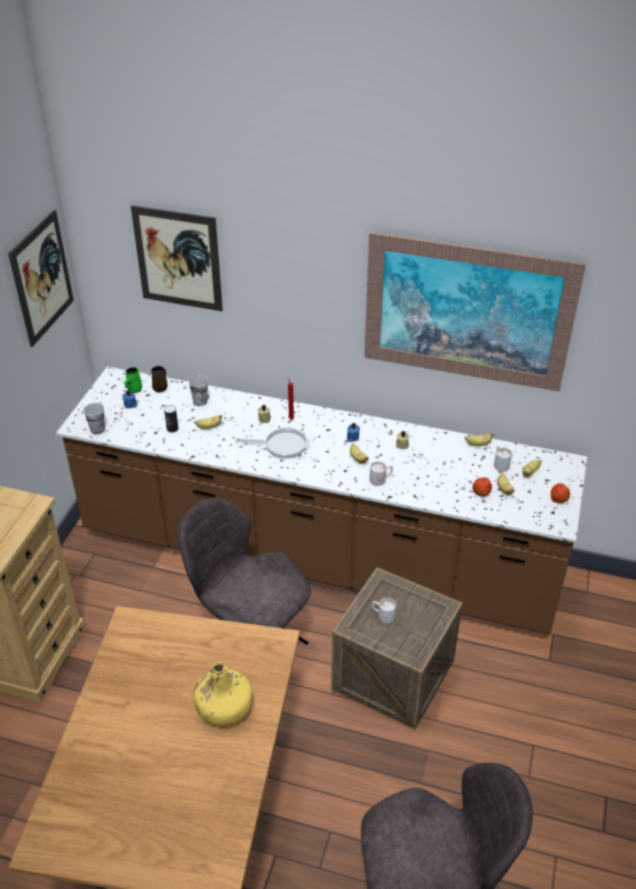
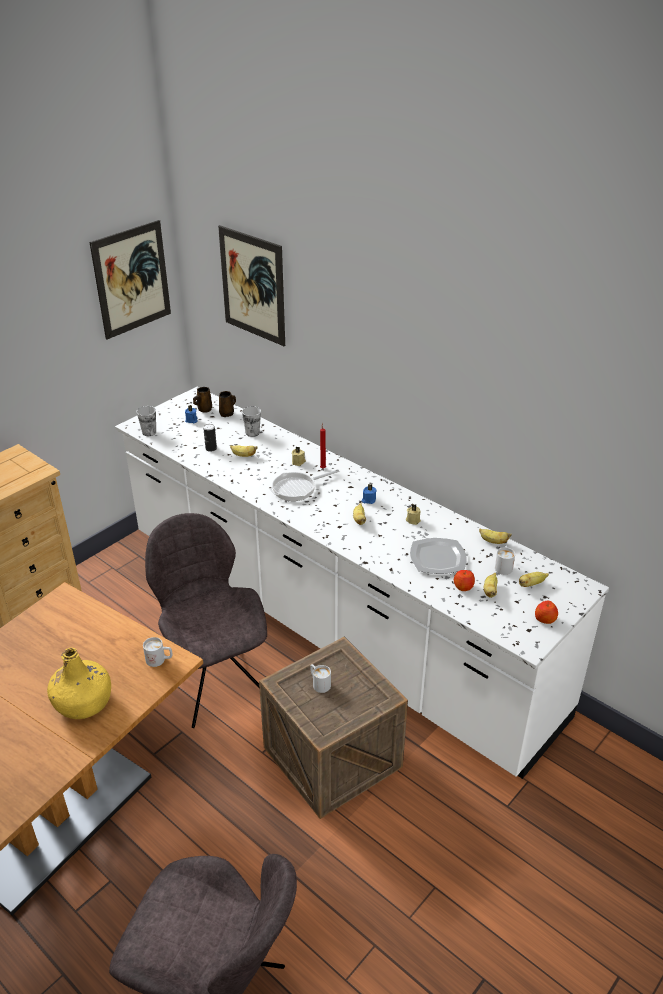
camera: 25 degrees right, 5 degrees down
brown counter [56,366,587,634] -> white counter [115,386,609,779]
green mug [124,367,142,393] -> brown mug [193,387,212,413]
frying pan [236,427,310,459] -> frying pan turned 120 degrees clockwise [270,469,339,501]
picture [364,232,586,392] -> none
white mug [370,461,393,486] -> white mug moved to [143,637,172,667]
none -> plate [410,538,467,574]

